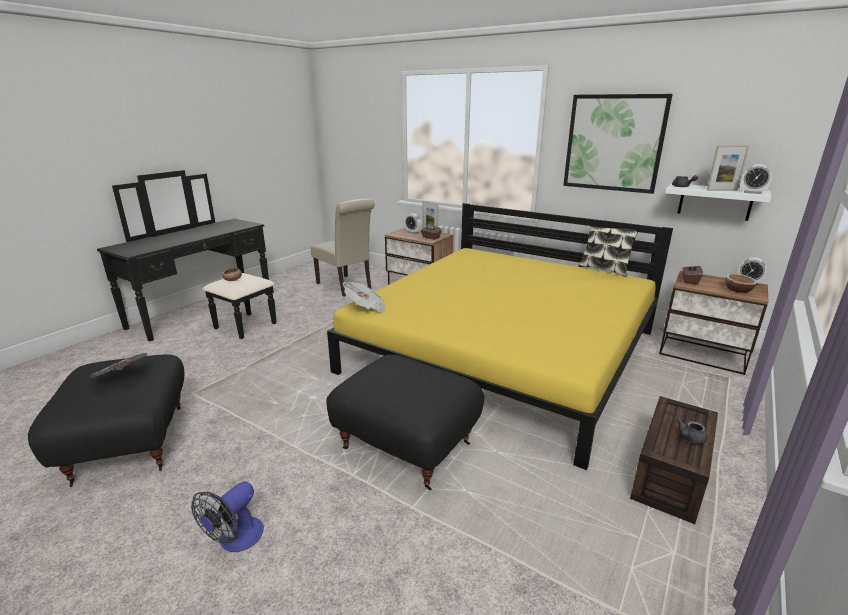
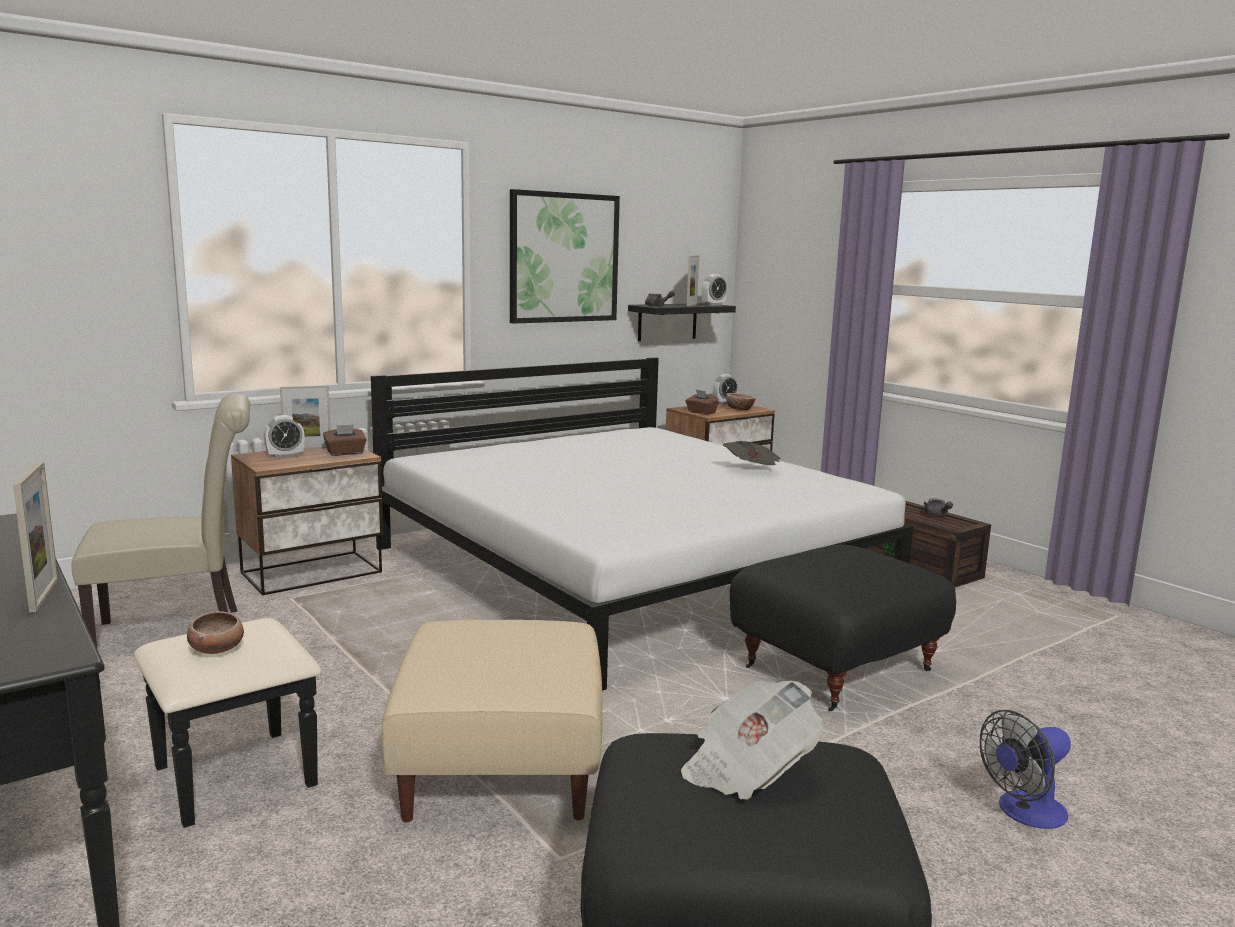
camera: 70 degrees left, 10 degrees down
fan [191,481,264,552] -> fan turned 105 degrees clockwise [980,710,1071,829]
yellow bed [327,203,673,470] -> white bed [371,357,913,691]
newspaper [342,282,386,312] -> newspaper moved to [723,441,780,465]
pillow [578,226,638,277] -> none
white shelf [665,183,771,221] -> black shelf [628,303,736,341]
none -> picture frame [13,462,58,613]
none -> beige ottoman [382,620,603,822]

